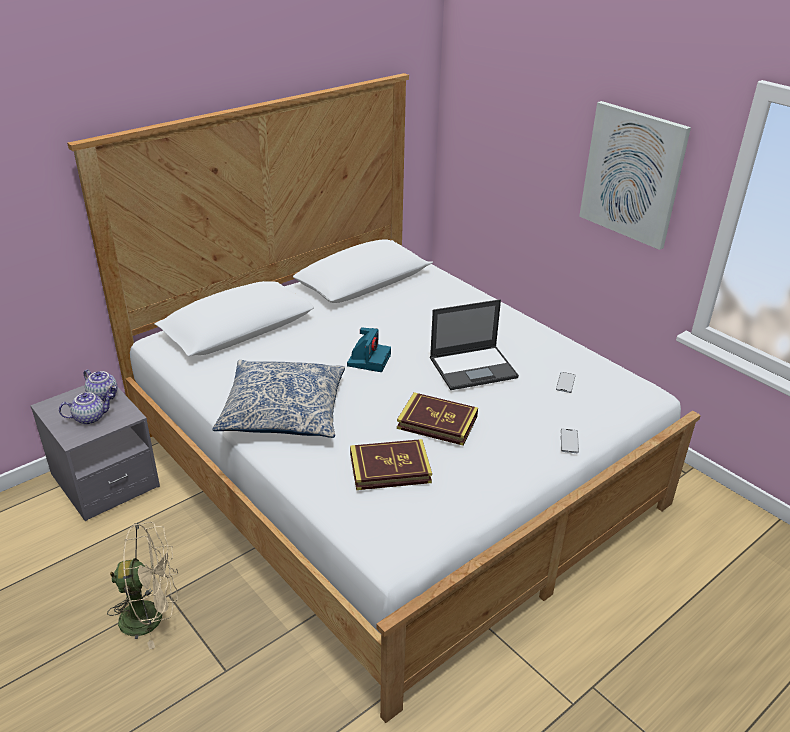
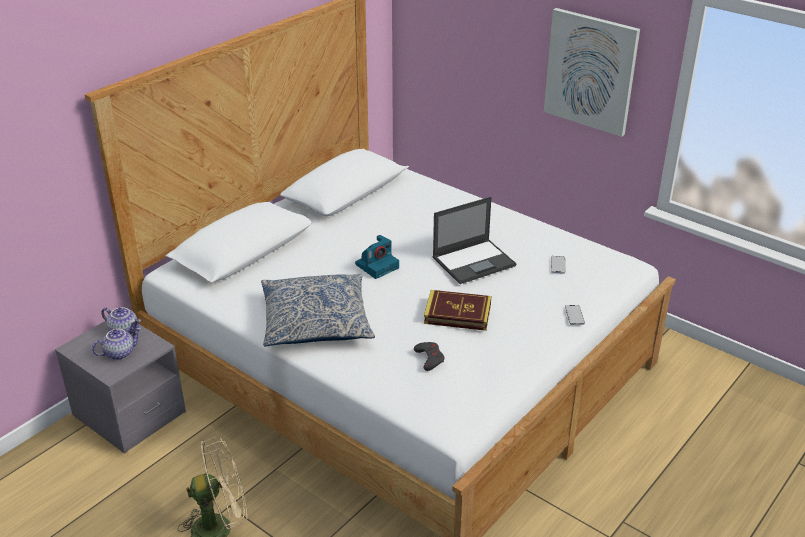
camera: 10 degrees left, 0 degrees up
camera [347,327,391,372] -> camera turned 45 degrees clockwise [355,235,399,279]
book [350,439,432,490] -> grey game controller [414,342,445,371]

